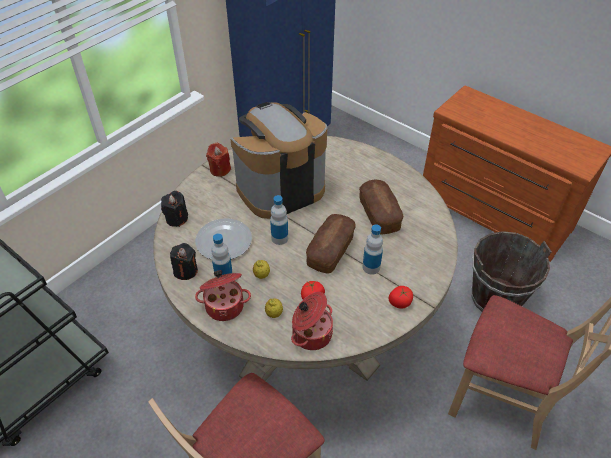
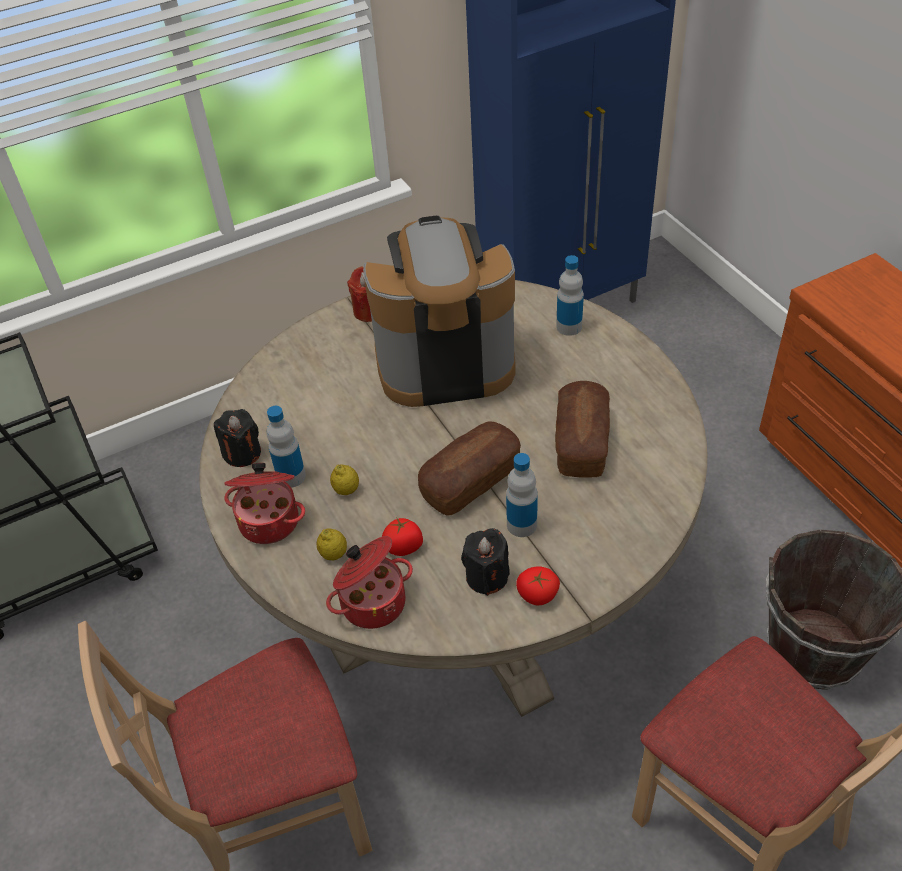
camera: 25 degrees right, 0 degrees up
black candle [161,191,188,227] -> black candle moved to [461,528,510,596]
plate [195,218,252,259] -> none
bottle [270,195,288,245] -> bottle moved to [556,255,584,336]

